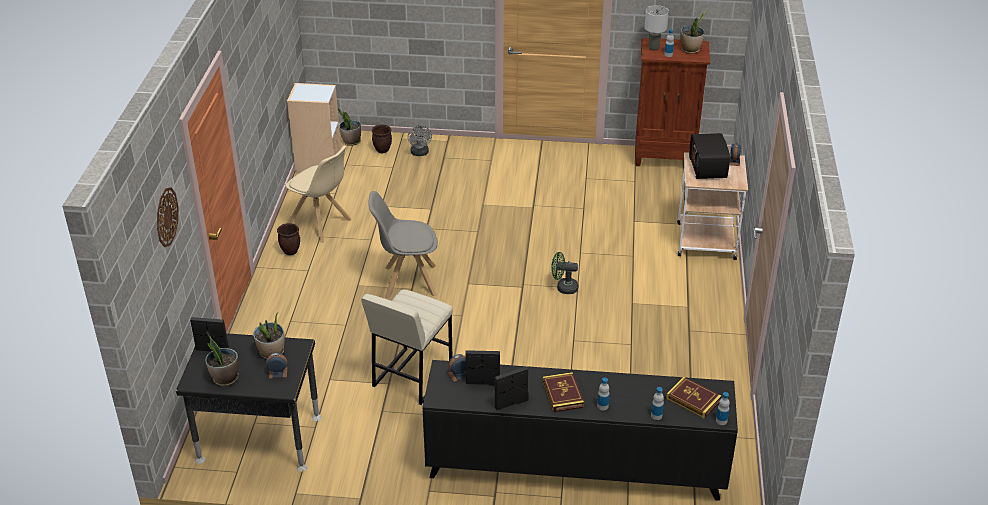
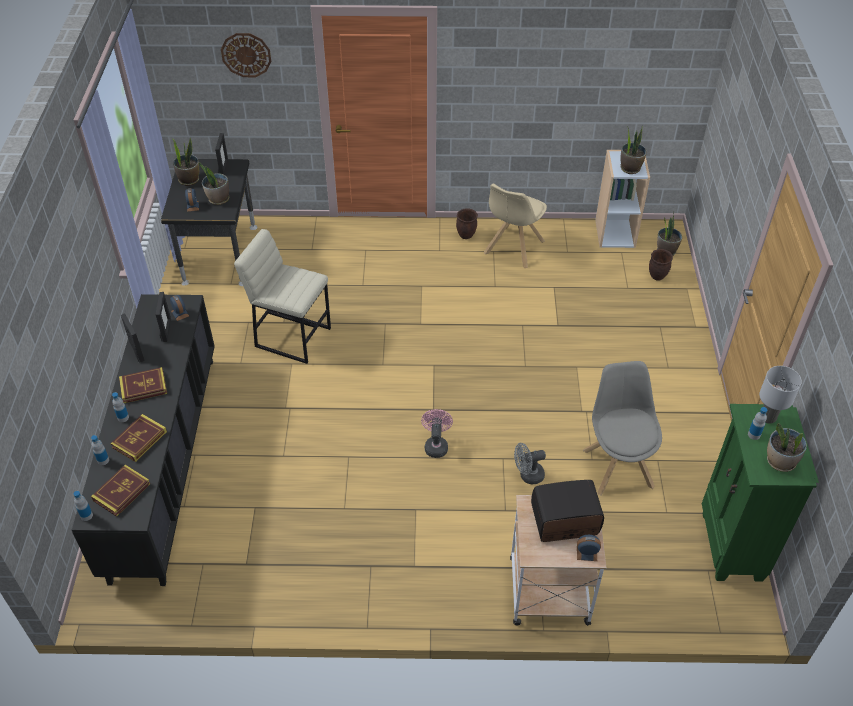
camera: 85 degrees right, 10 degrees up
grey chair [368,191,438,299] -> grey chair moved to [583,361,662,495]
grey fan [408,125,432,156] -> grey fan moved to [514,443,546,484]
green fan [551,252,578,294] -> pink fan [421,409,453,458]
brown cabinet [635,38,710,166] -> green cabinet [702,404,819,582]
none -> book [110,414,167,462]
none -> potted plant [620,128,647,174]

